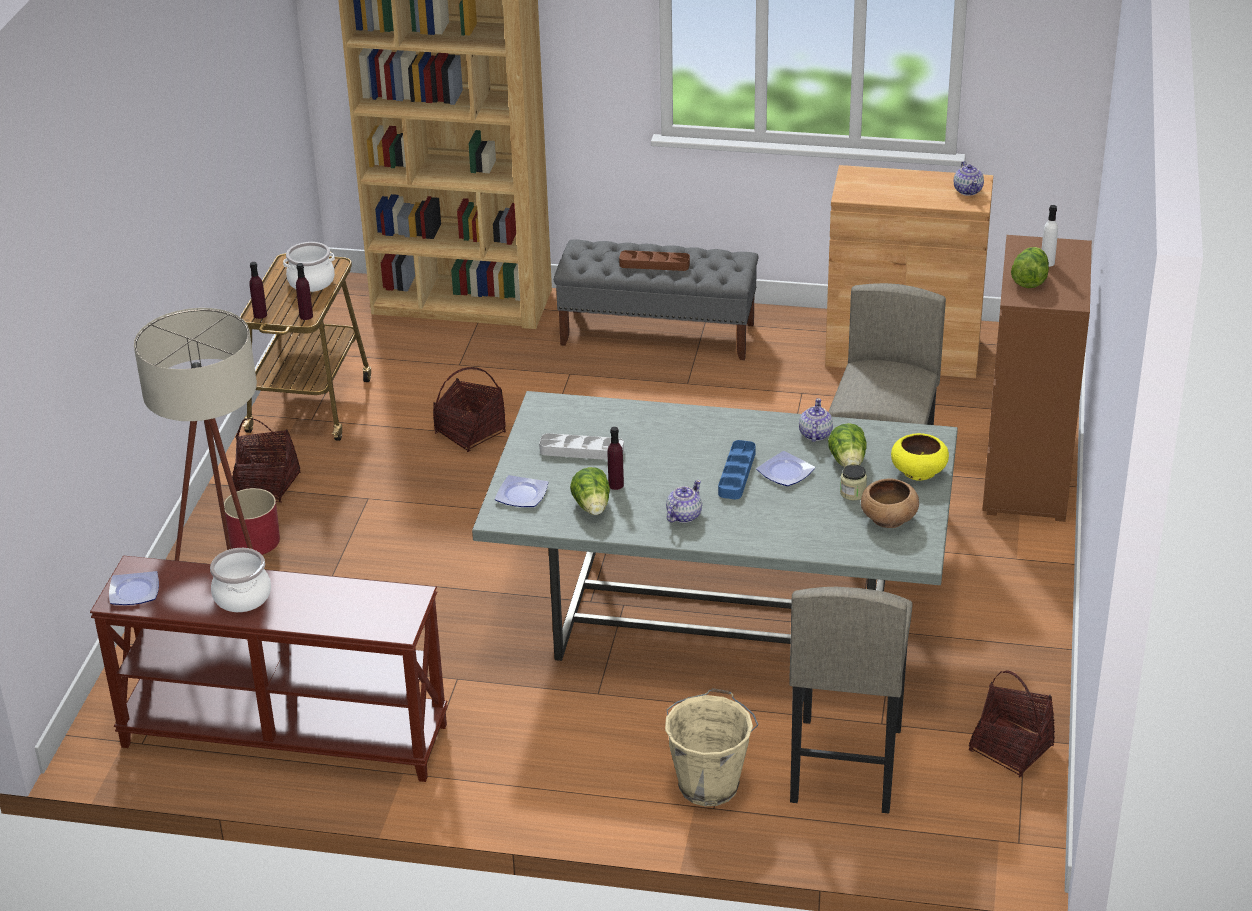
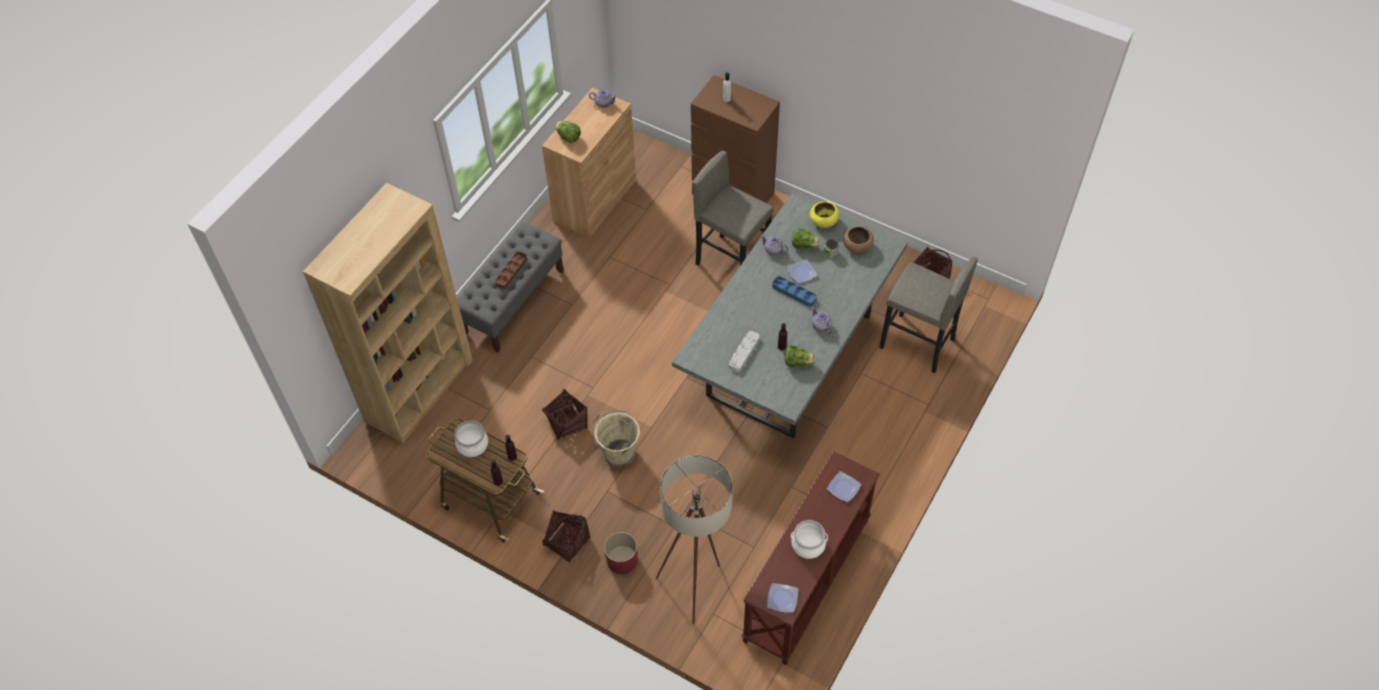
camera: 70 degrees left, 20 degrees up
plate [495,475,548,507] -> plate moved to [827,471,861,502]
beige bucket [665,688,759,806] -> beige bucket moved to [592,411,640,467]
lettuce [1011,247,1049,288] -> lettuce moved to [555,121,581,143]

